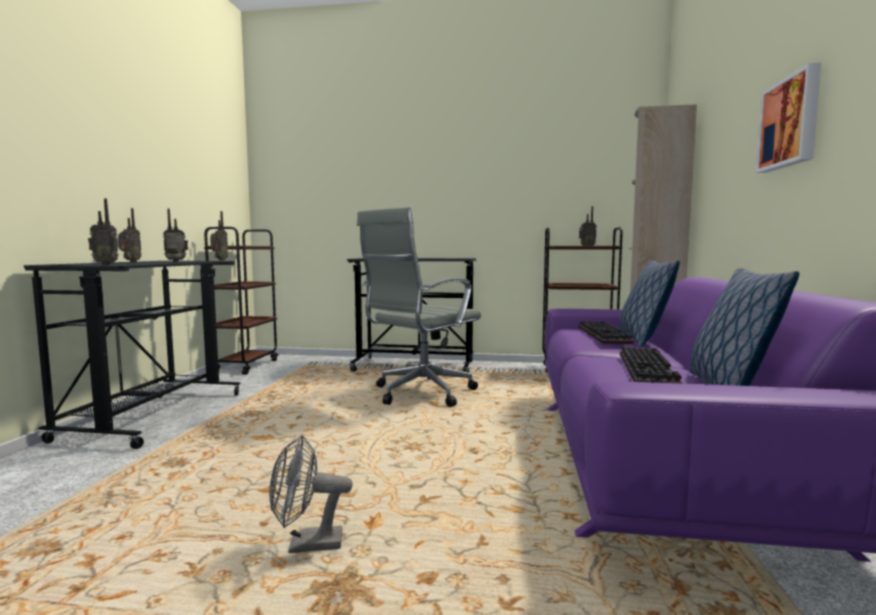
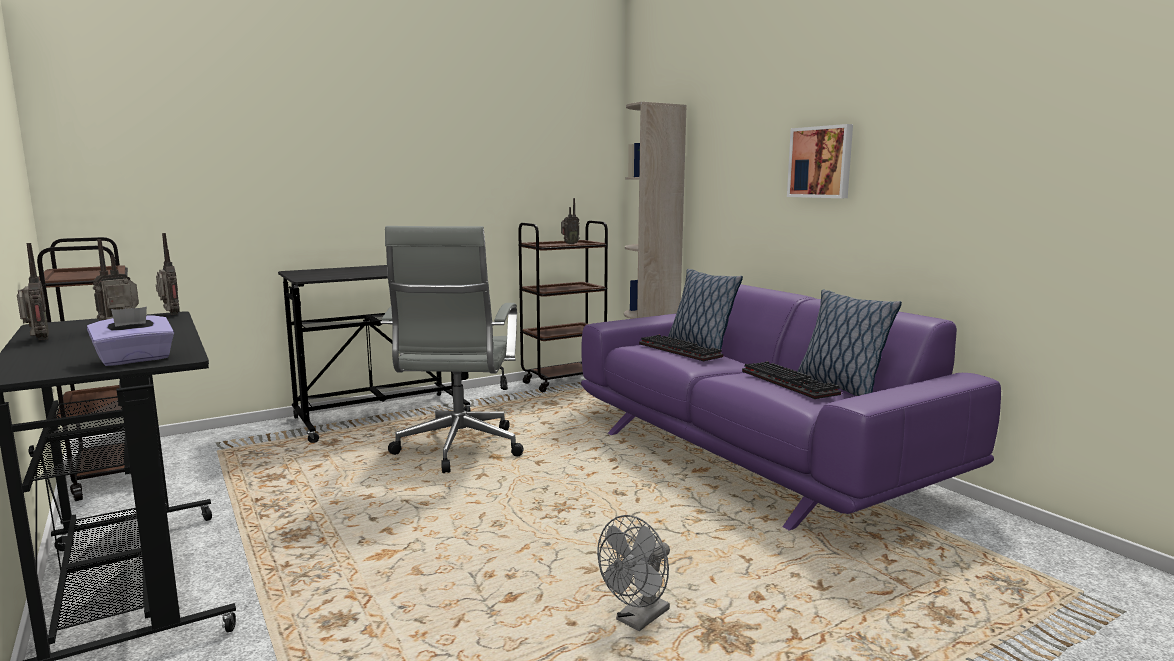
camera: 40 degrees left, 5 degrees up
radio [88,198,119,265] -> purple tissue box [87,307,174,366]

